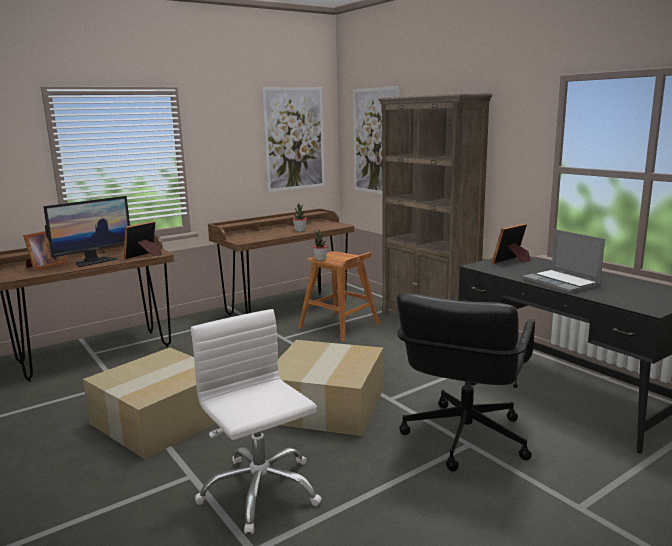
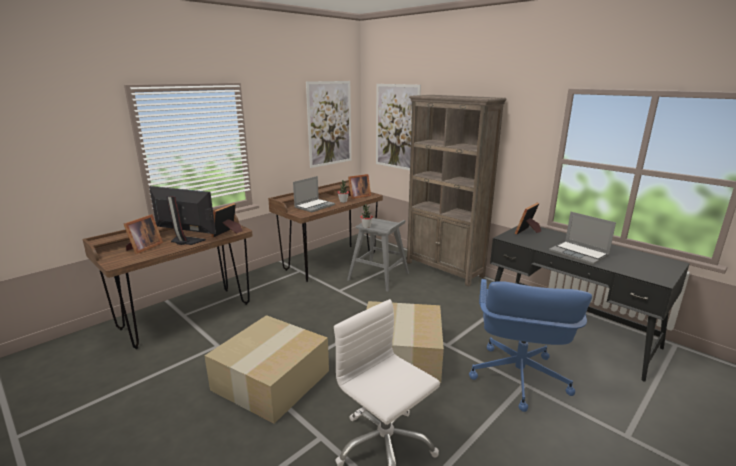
camera: 10 degrees left, 5 degrees up
monitor [43,196,130,267] -> monitor turned 105 degrees counterclockwise [150,186,216,245]
brown stool [298,251,380,341] -> grey stool [347,218,409,292]
black office chair [397,293,535,472] -> blue office chair [469,279,592,412]
none -> laptop [293,176,335,212]
none -> picture frame [348,174,371,199]

